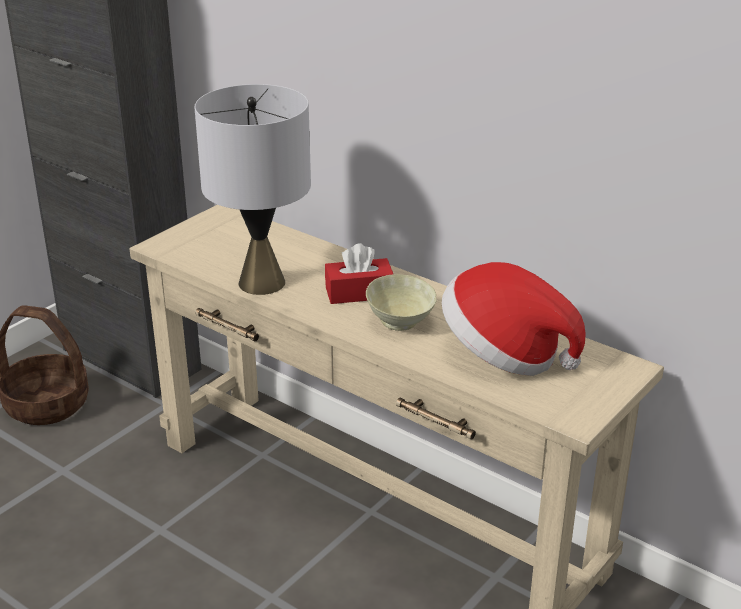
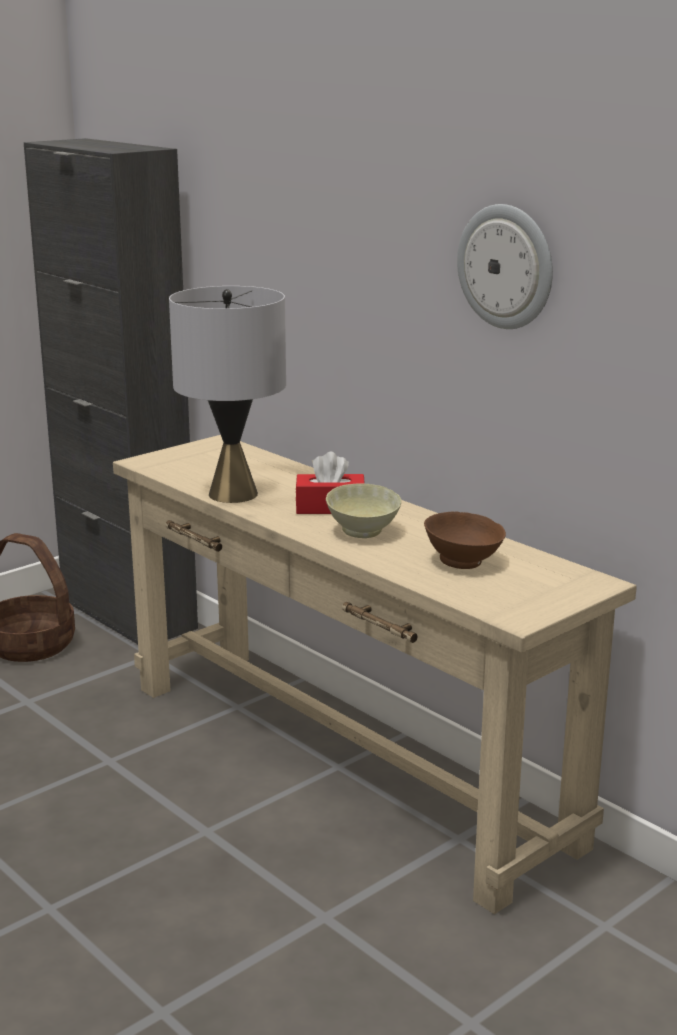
camera: 10 degrees right, 10 degrees down
hat [442,262,586,376] -> brown bowl [424,512,506,569]
none -> wall clock [457,204,553,329]

